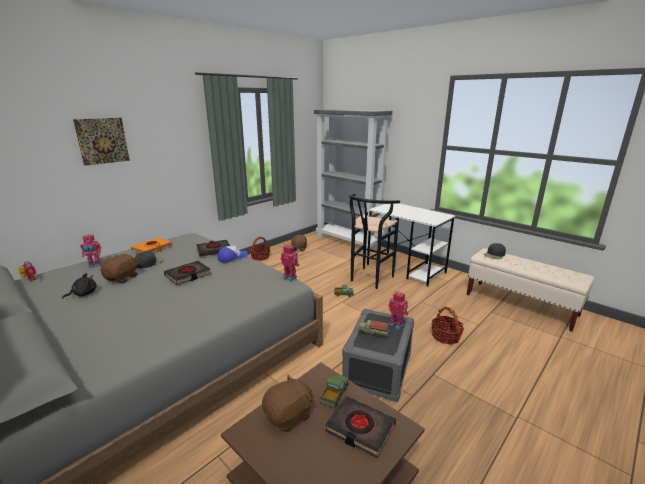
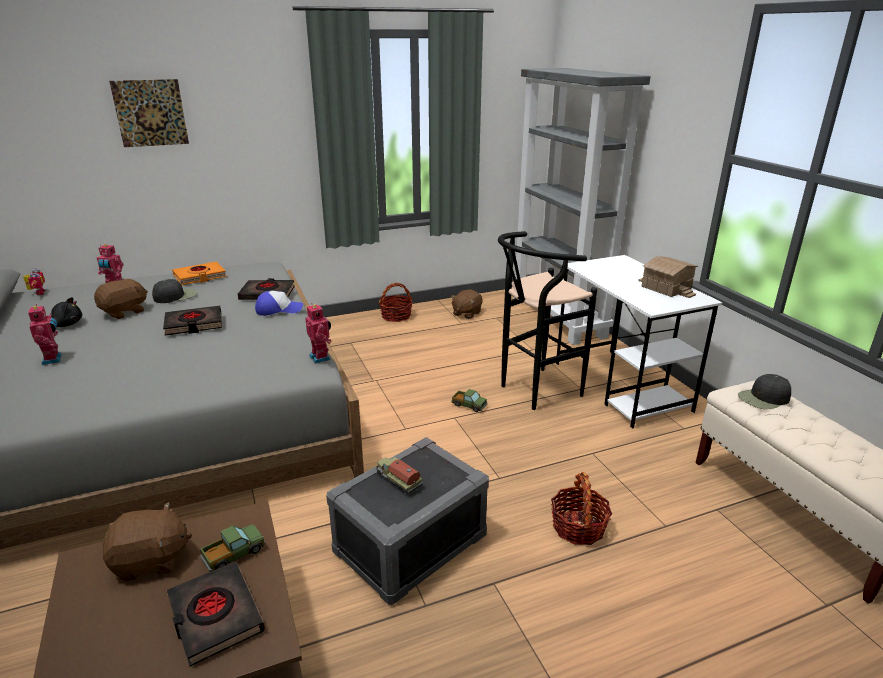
camera: 25 degrees right, 5 degrees up
toy robot [388,291,408,330] -> toy robot moved to [28,304,62,365]
none -> toy house [638,256,698,298]

